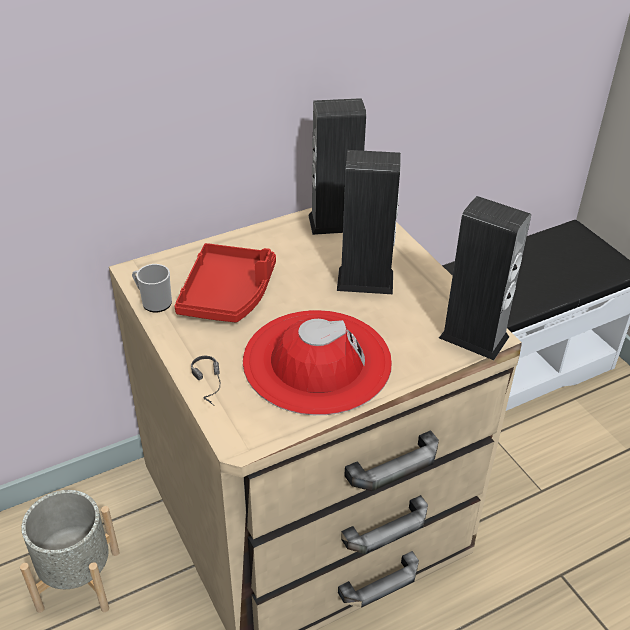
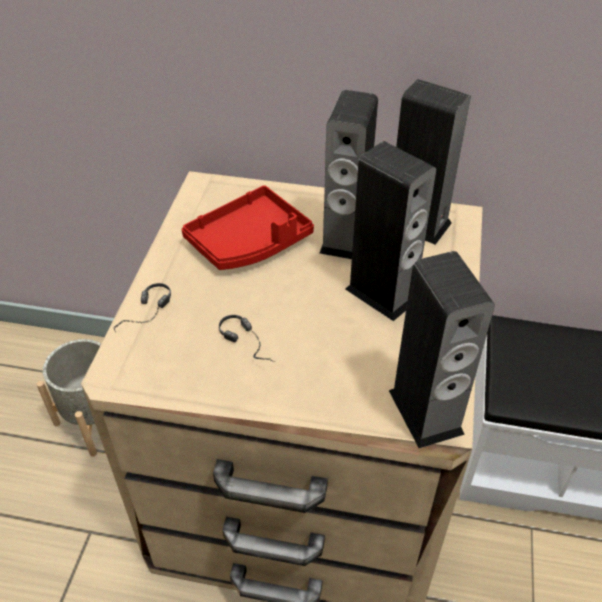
camera: 40 degrees right, 5 degrees up
mug [132,264,172,312] -> none
red hat [243,310,392,415] -> headphones [219,315,275,362]
none -> speaker [320,90,378,259]

